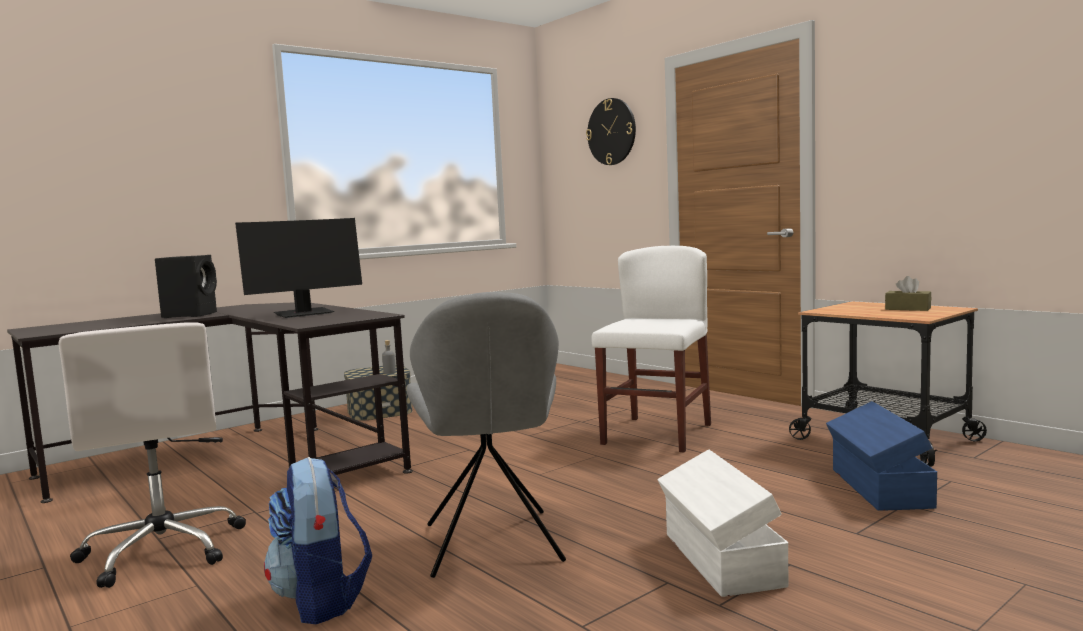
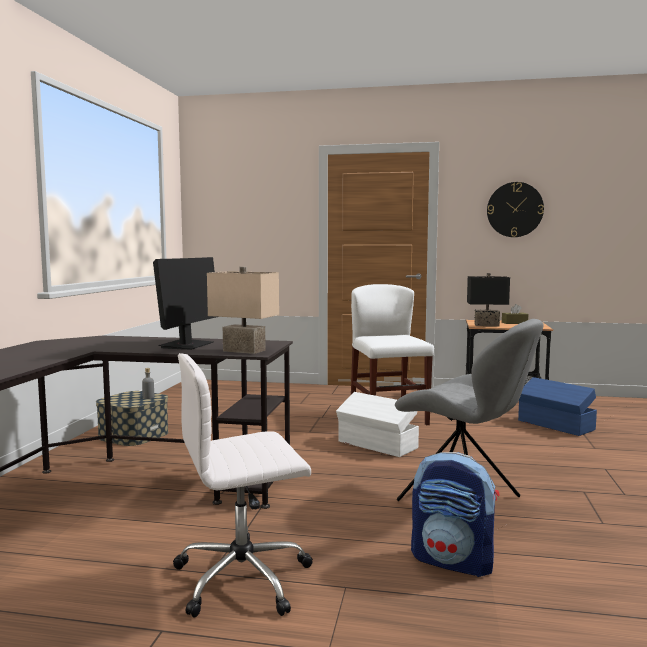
camera: 40 degrees left, 0 degrees up
white office chair [58,323,246,588] -> white office chair turned 135 degrees clockwise [173,353,313,617]
black speaker [155,255,217,318] -> none
wall clock [586,98,636,165] -> wall clock moved to [487,182,544,237]
white storage box [657,450,788,597] -> white storage box moved to [336,392,419,457]
none -> beige table lamp [207,267,279,354]
none -> black table lamp [467,273,510,327]

